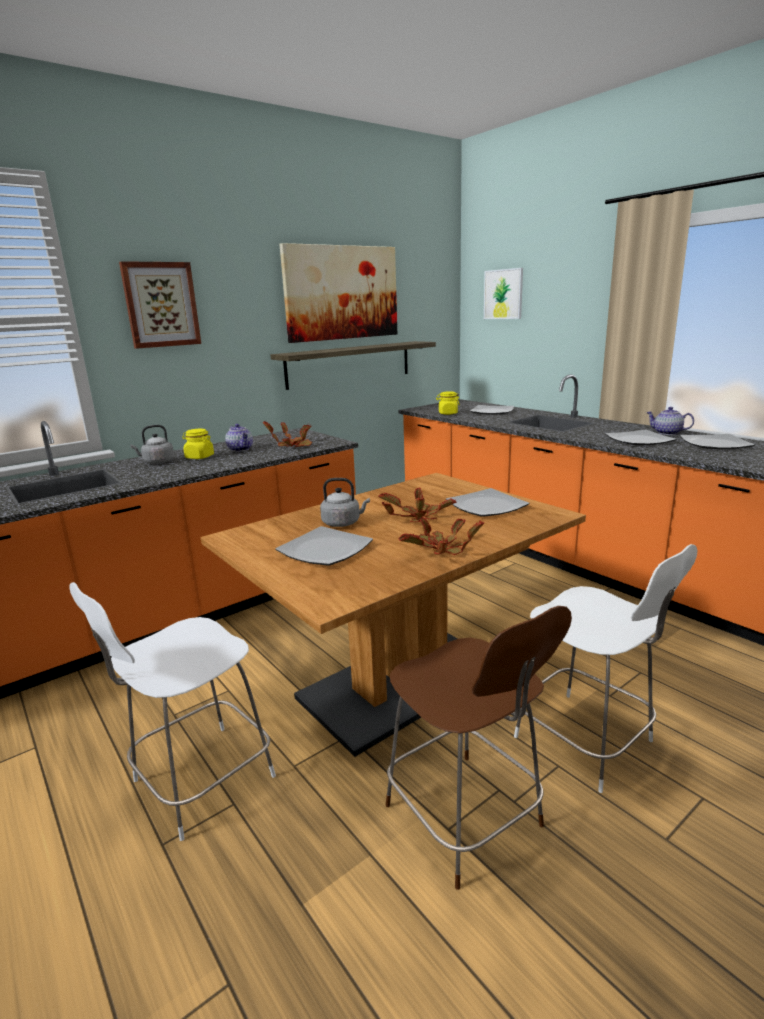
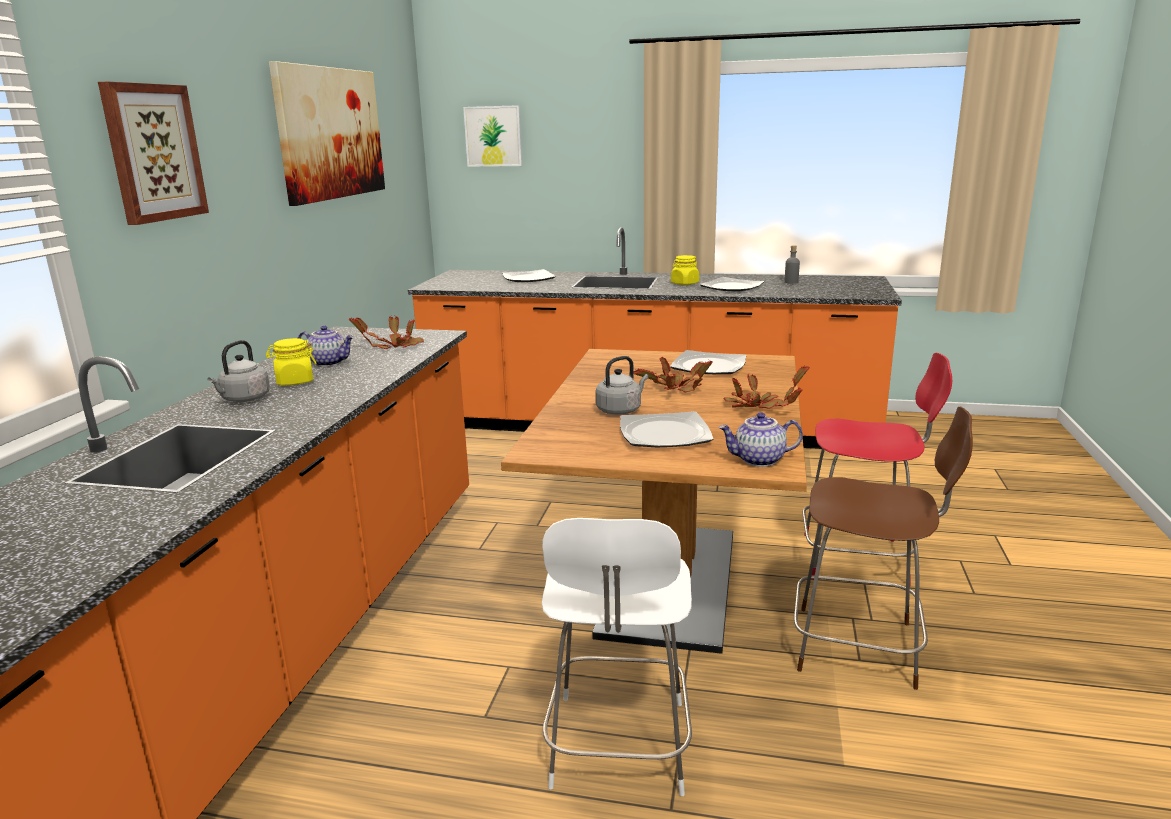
camera: 40 degrees left, 0 degrees up
shelf [271,341,436,390] -> none
yellow jar [436,392,460,415] -> yellow jar moved to [671,255,699,285]
white chair [514,544,697,793] -> red chair [802,353,952,585]
teapot [646,407,694,435] -> teapot moved to [718,412,803,467]
plate [680,434,755,449] -> grey bottle [785,246,800,284]

